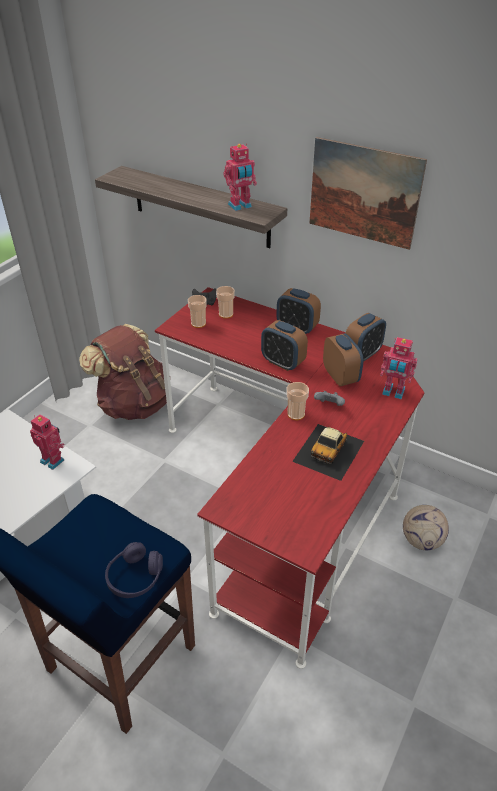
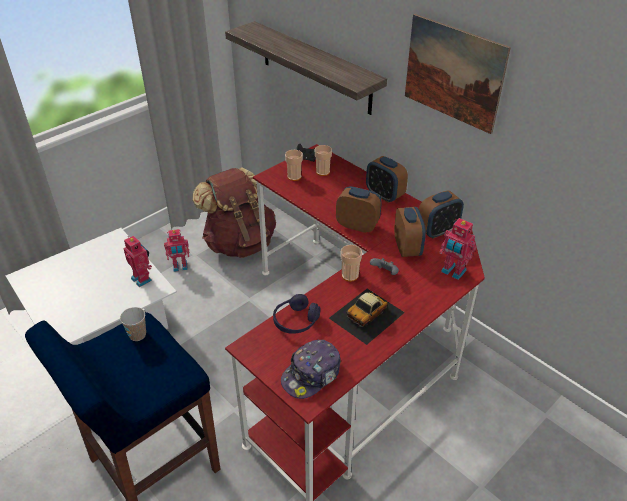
camera: 15 degrees right, 0 degrees up
purple headphones [105,542,163,598] -> purple headphones moved to [273,294,321,334]
toy robot [223,144,257,211] -> toy robot moved to [164,229,189,272]
alarm clock [261,320,308,371] -> alarm clock turned 150 degrees clockwise [336,186,382,233]
football [403,505,449,550] -> none
none -> cup [120,307,146,341]
none -> cap [281,340,341,399]

